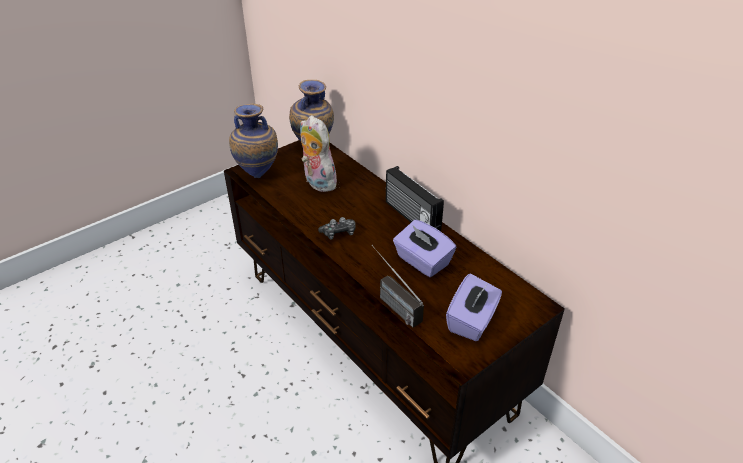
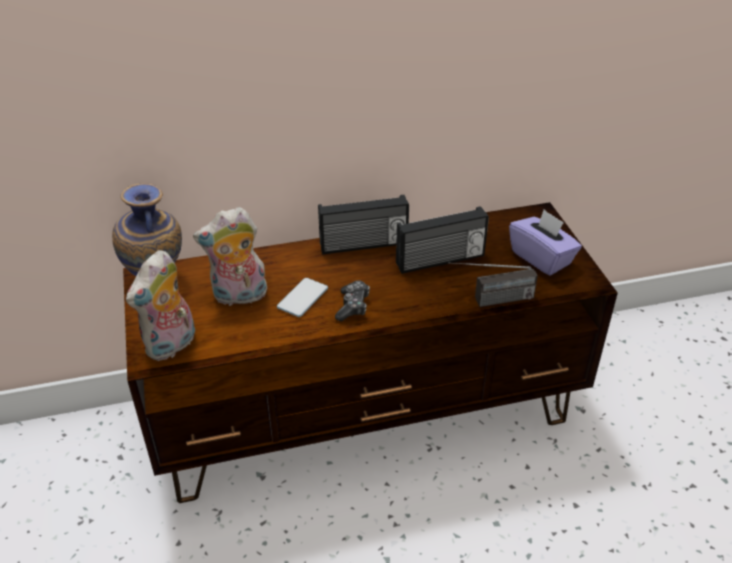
camera: 65 degrees left, 0 degrees up
vase [229,104,278,178] -> plush toy [126,250,195,361]
purple tissue box [393,220,456,277] -> radio [396,206,489,274]
none -> phone [277,278,328,317]

